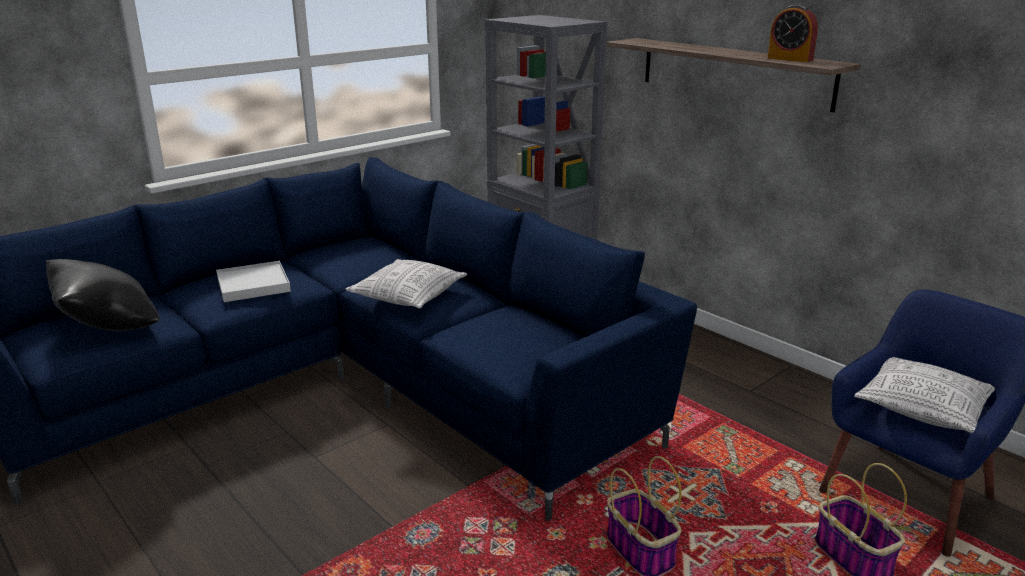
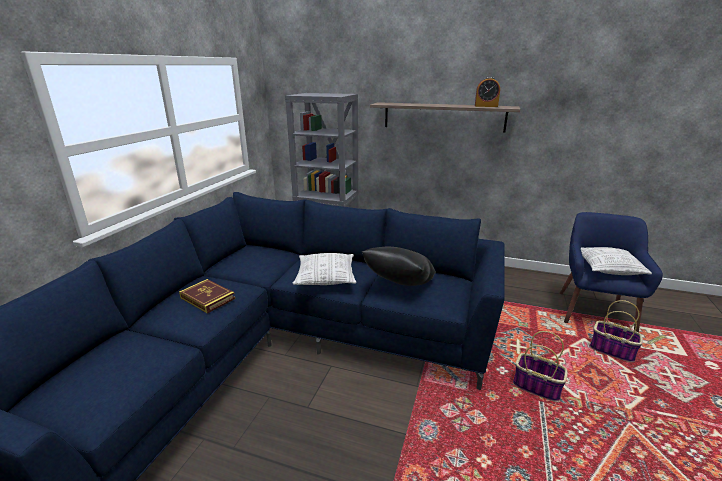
camera: 30 degrees left, 0 degrees up
black pillow [46,259,160,331] -> black pillow moved to [362,247,436,286]
white tray [216,261,291,302] -> book [179,279,235,314]

